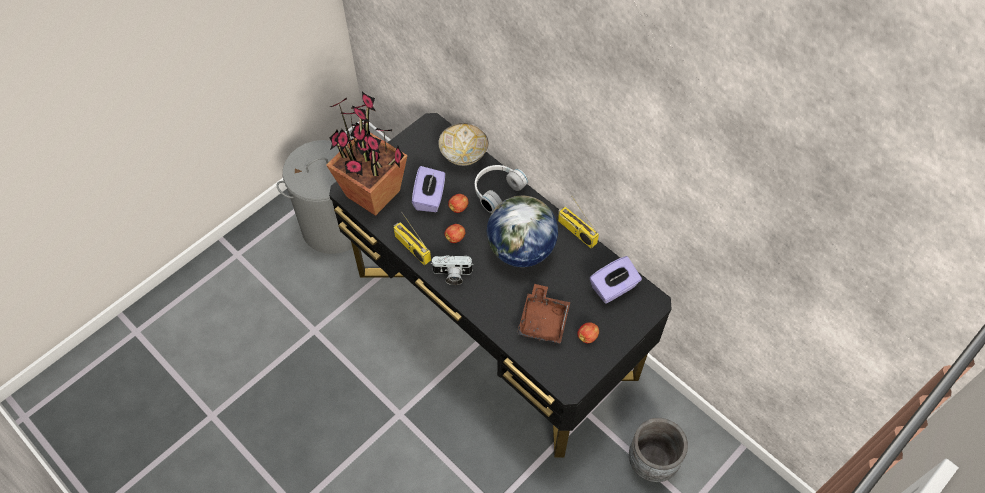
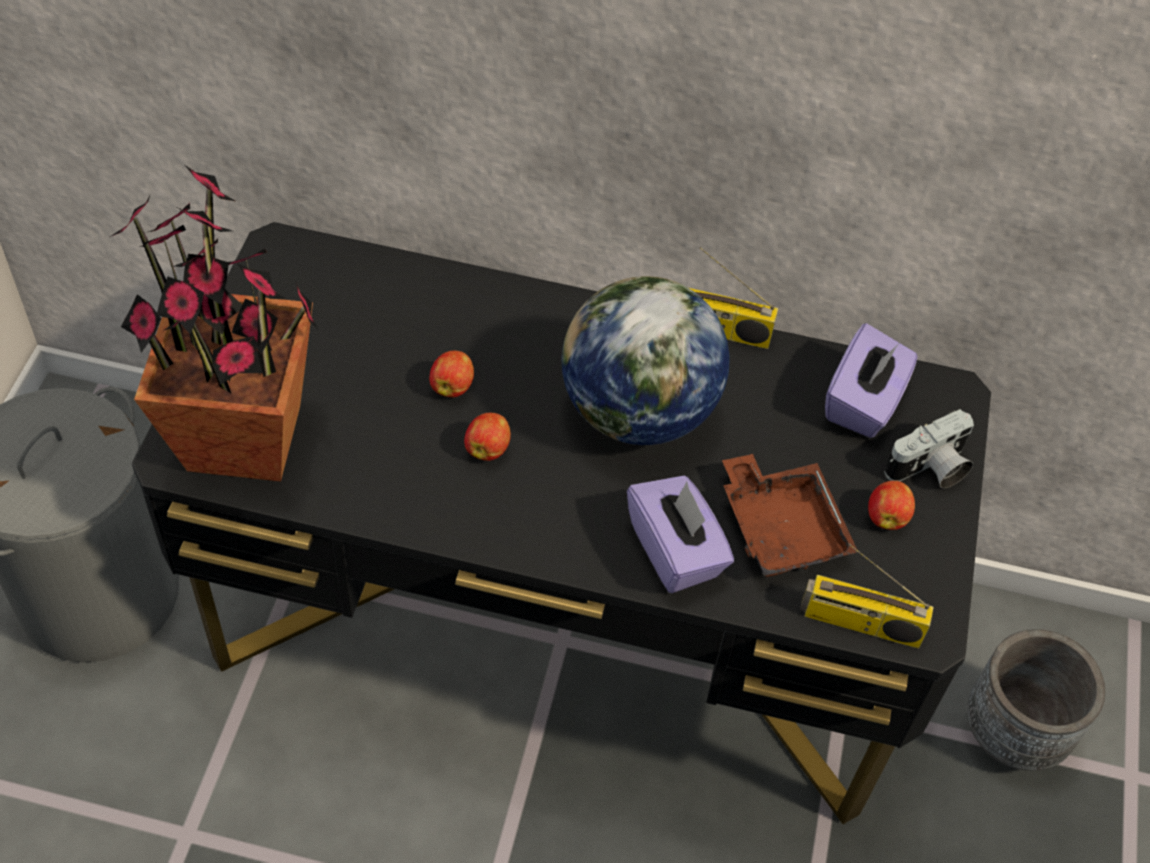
camera: 35 degrees left, 5 degrees down
radio [394,212,431,266] -> radio moved to [800,543,933,648]
purple tissue box [412,166,445,212] -> purple tissue box moved to [627,475,734,593]
camera [430,255,473,285] -> camera moved to [884,409,974,488]
bowl [439,123,489,166] -> none
white headphones [475,165,528,213] -> none

